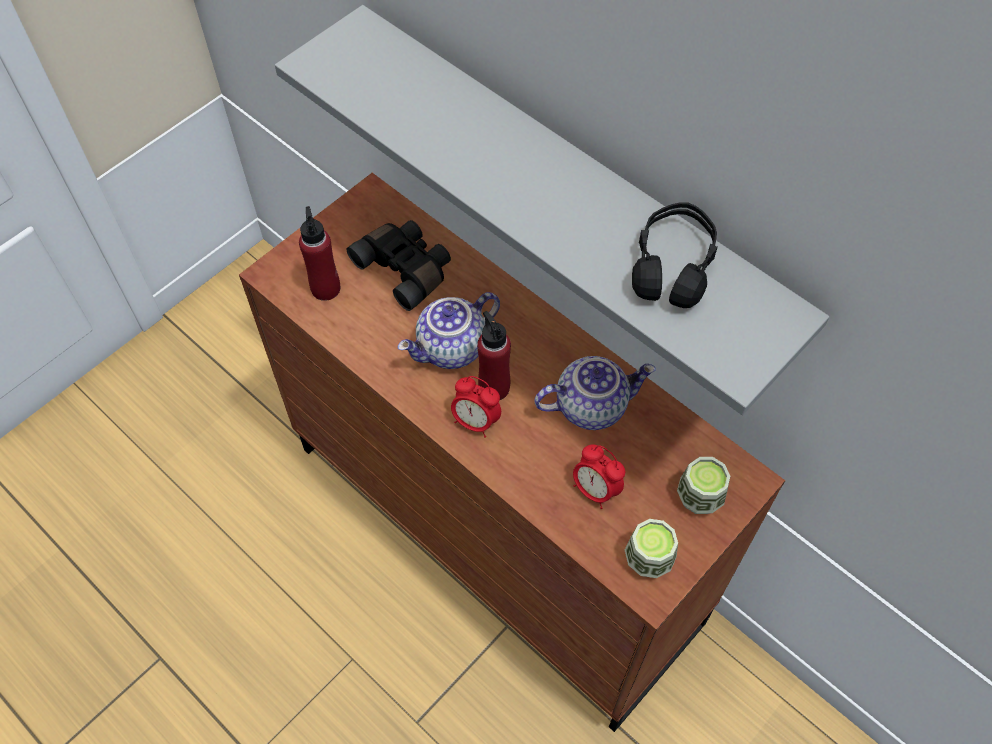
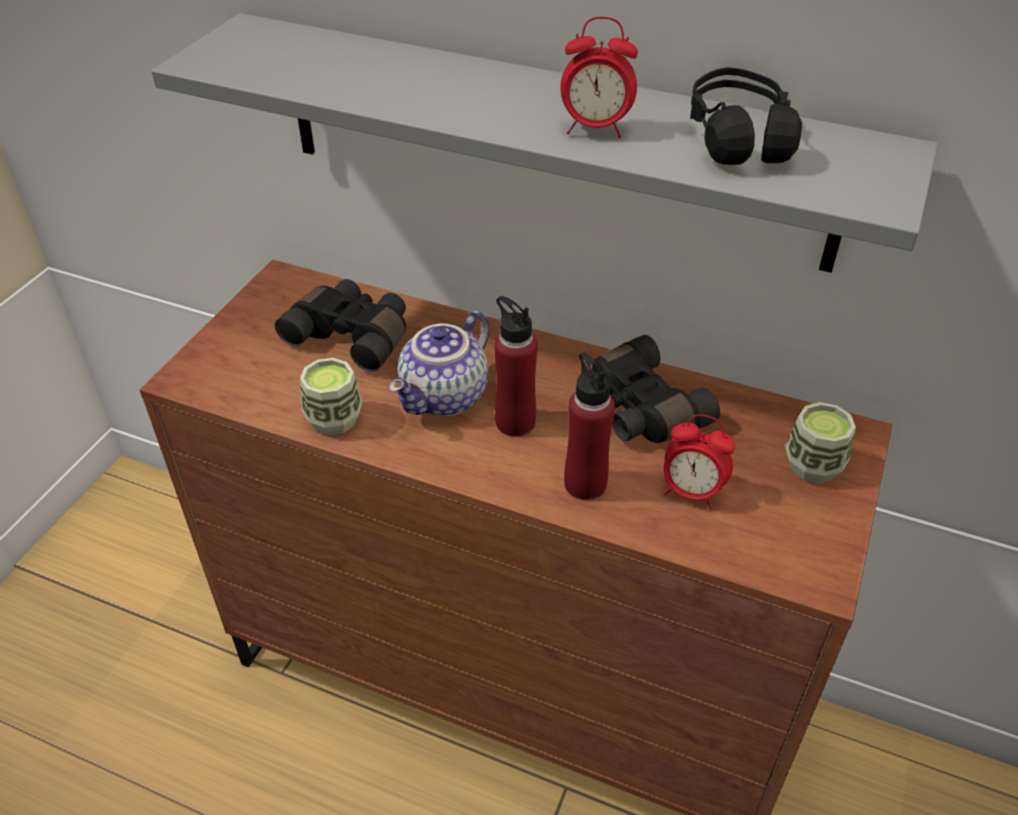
camera: 20 degrees left, 15 degrees down
red bottle [299,206,340,301] -> red bottle moved to [564,352,615,500]
alarm clock [451,376,501,438] -> alarm clock moved to [560,17,638,138]
teapot [534,356,656,430] -> black binoculars [592,335,720,443]
cup [625,519,678,578] -> cup moved to [300,358,362,435]

